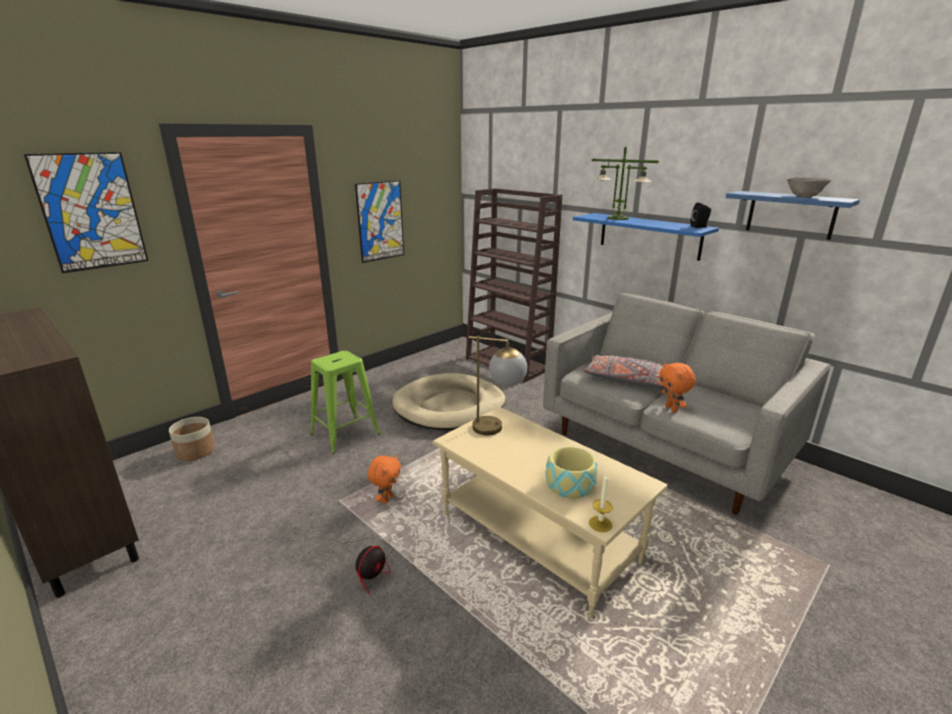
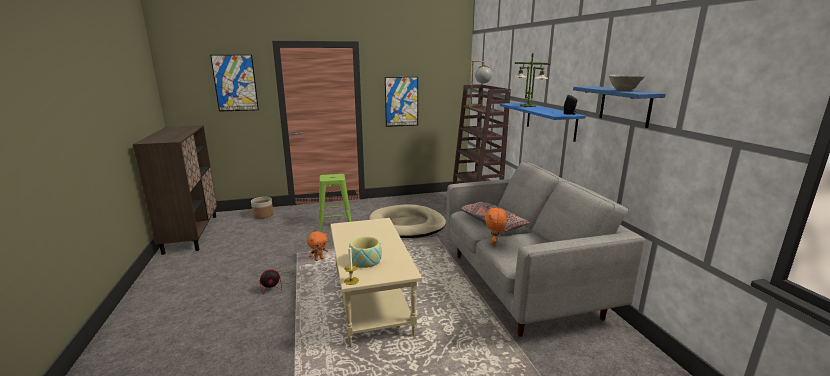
camera: 30 degrees right, 5 degrees down
table lamp [469,336,527,435] -> table lamp moved to [468,61,492,108]

